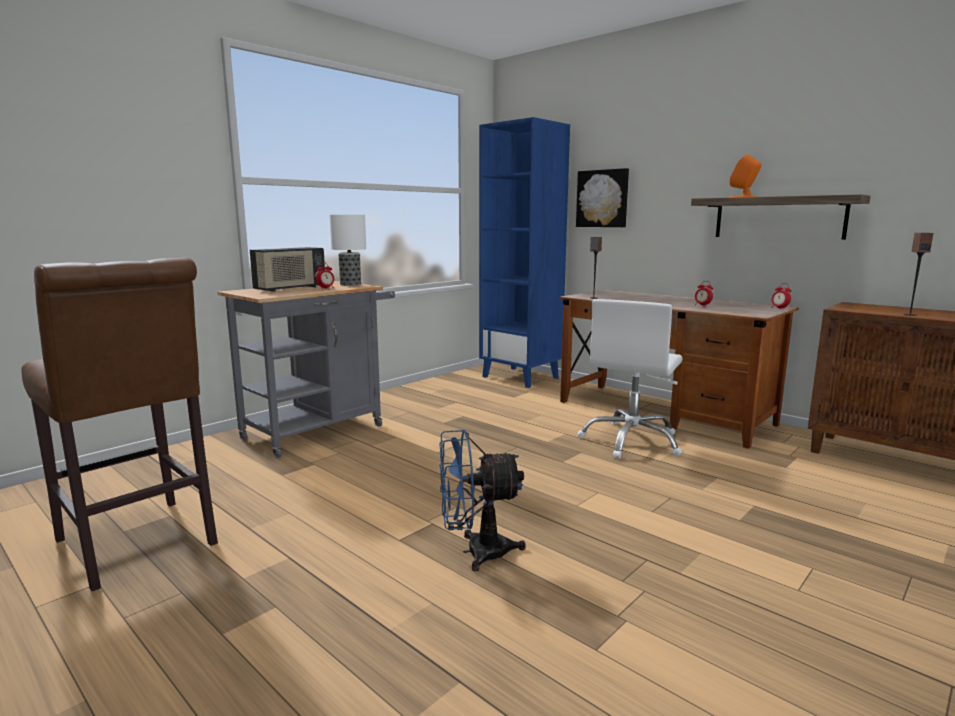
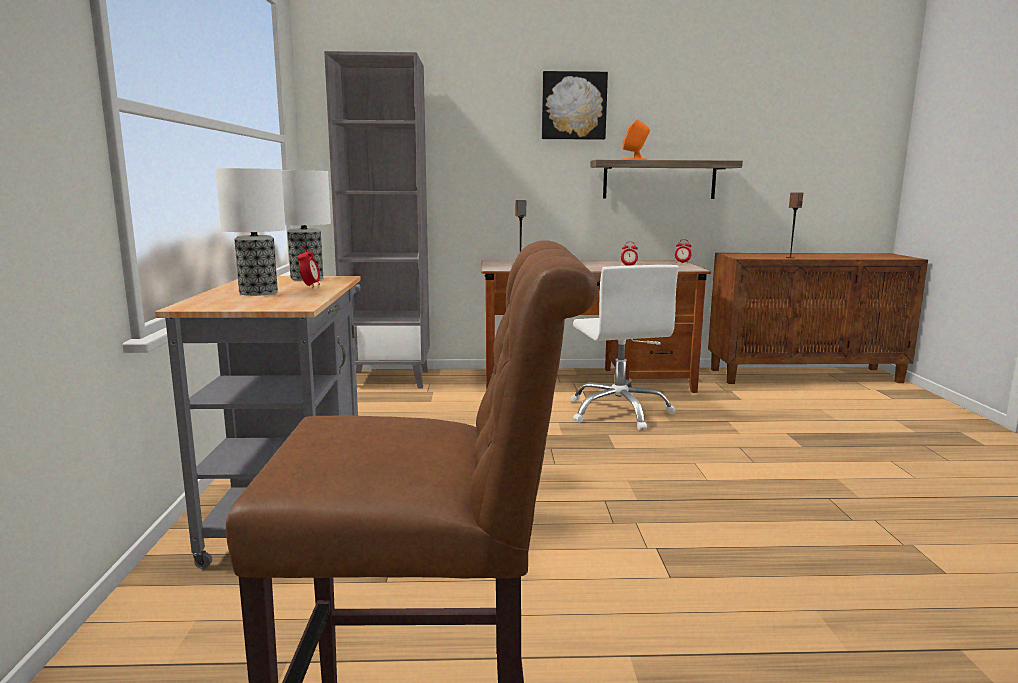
camera: 45 degrees left, 0 degrees up
radio [250,247,325,292] -> table lamp [215,168,286,296]
blue fan [439,430,526,571] -> none
blue bookcase [479,117,570,388] -> grey bookcase [324,51,430,388]
picture [576,168,629,227] -> picture moved to [542,71,608,140]

